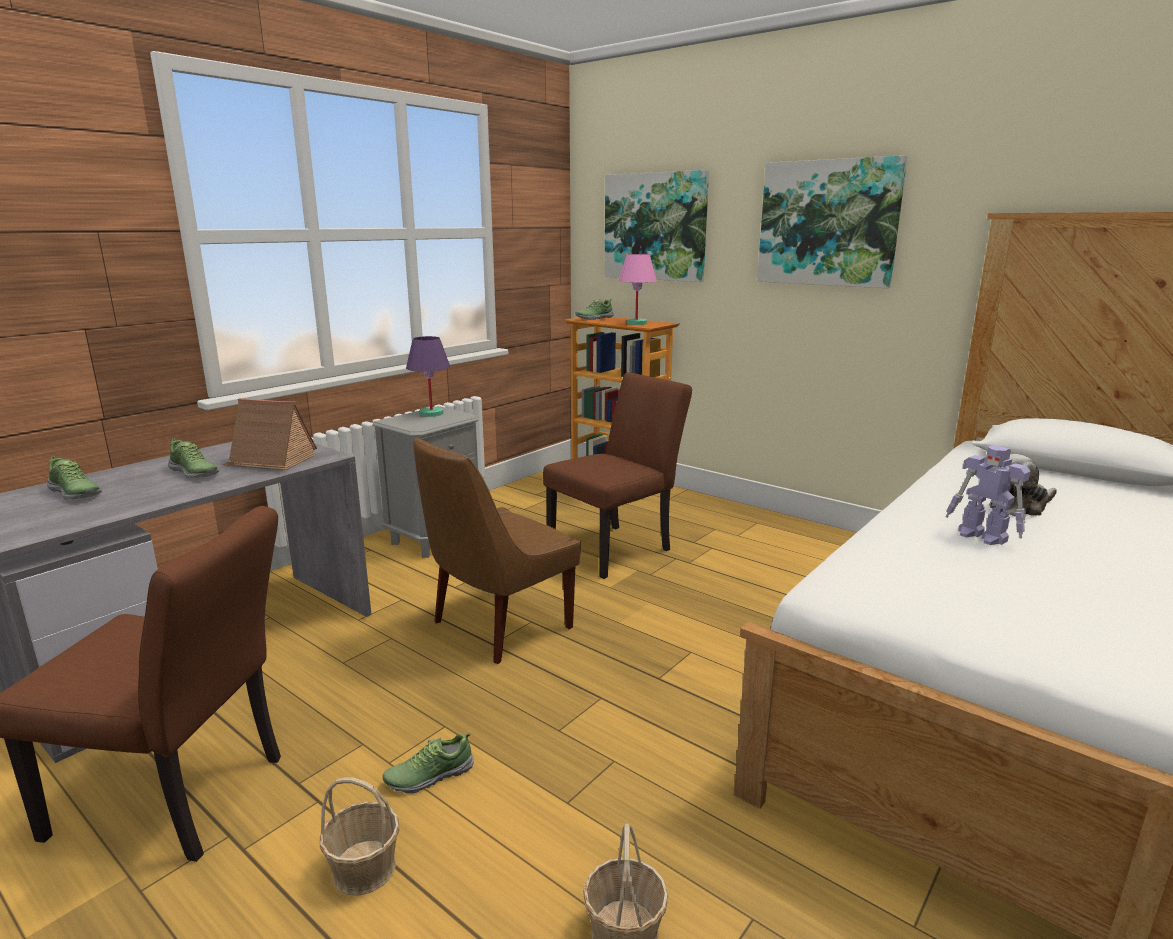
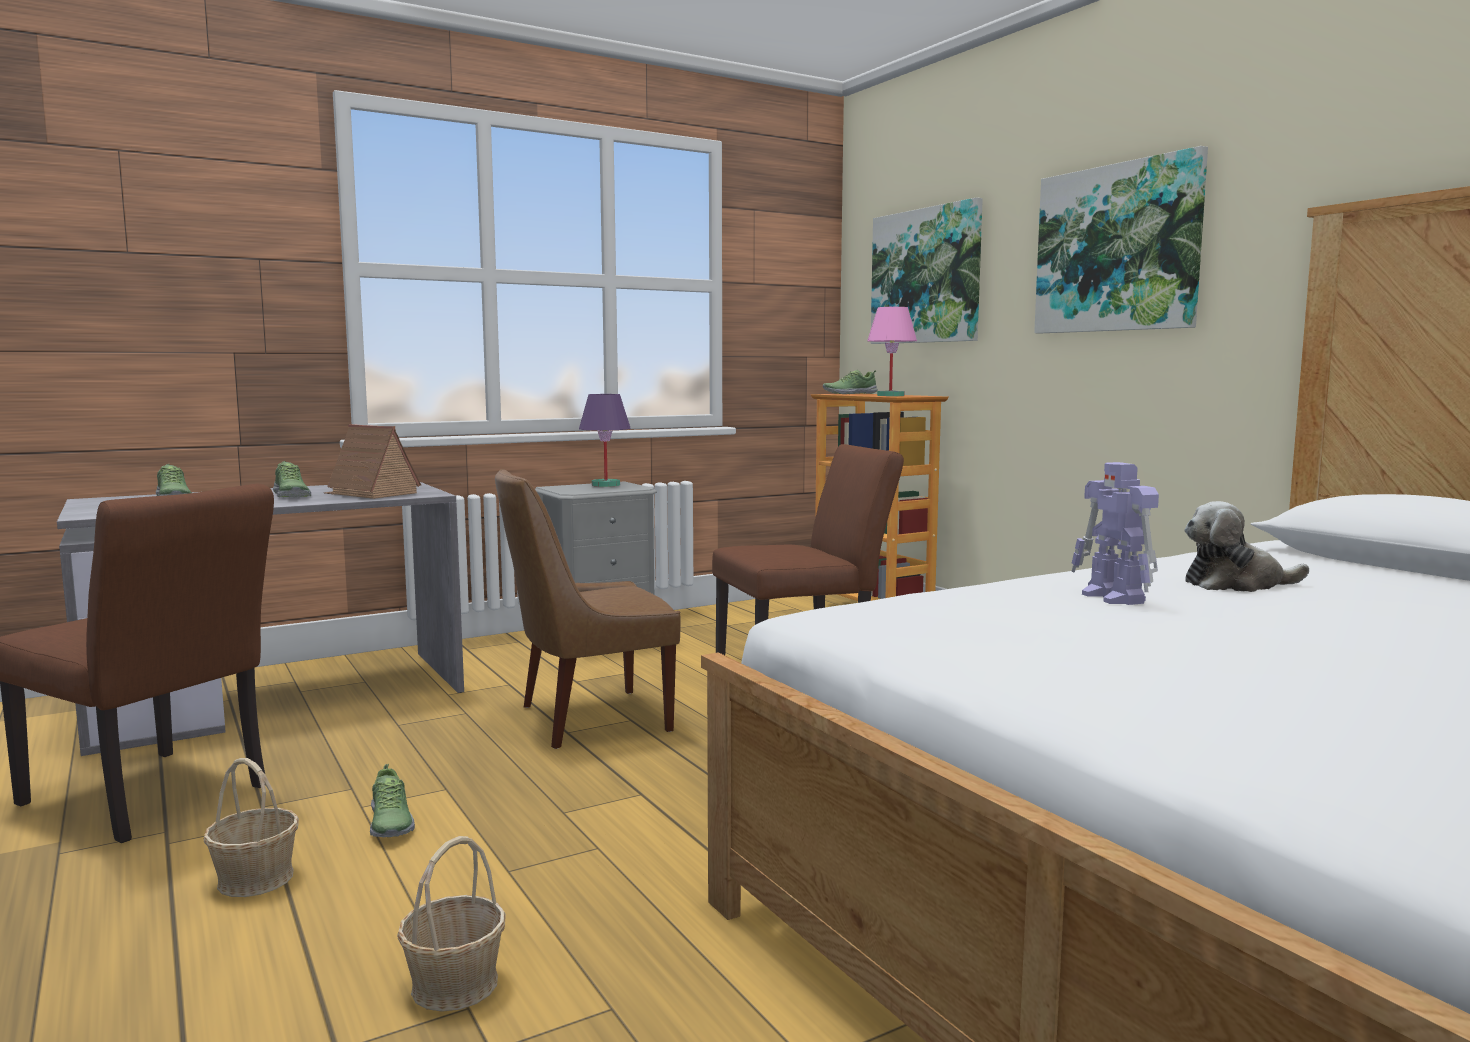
camera: 20 degrees right, 10 degrees down
shoe [382,733,474,794] -> shoe turned 105 degrees counterclockwise [370,764,415,837]

